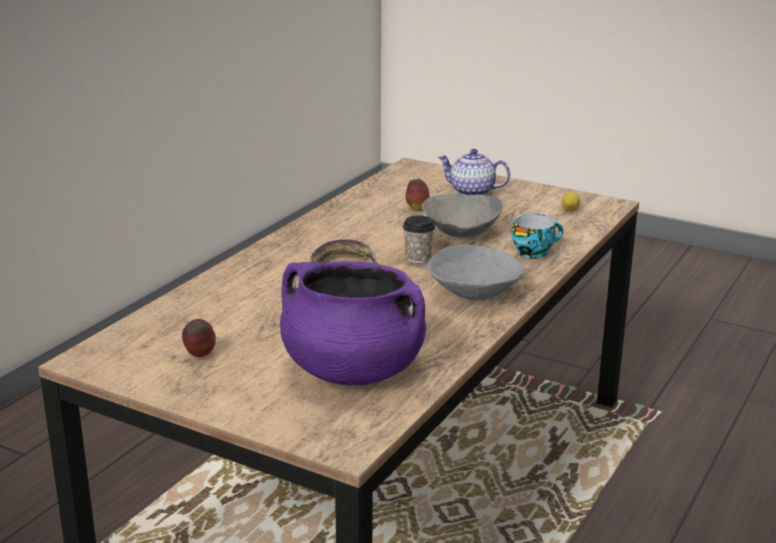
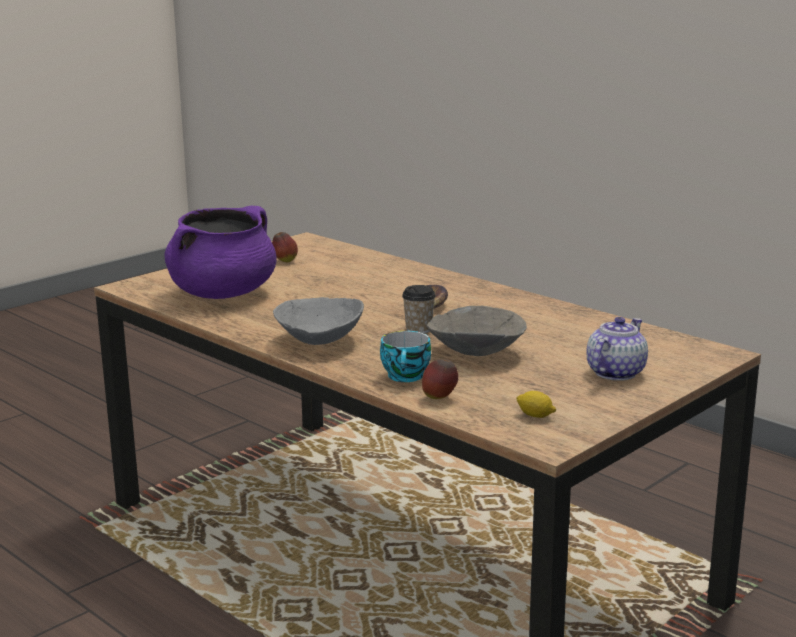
camera: 105 degrees right, 5 degrees down
apple [406,179,429,211] -> apple moved to [422,359,458,399]

